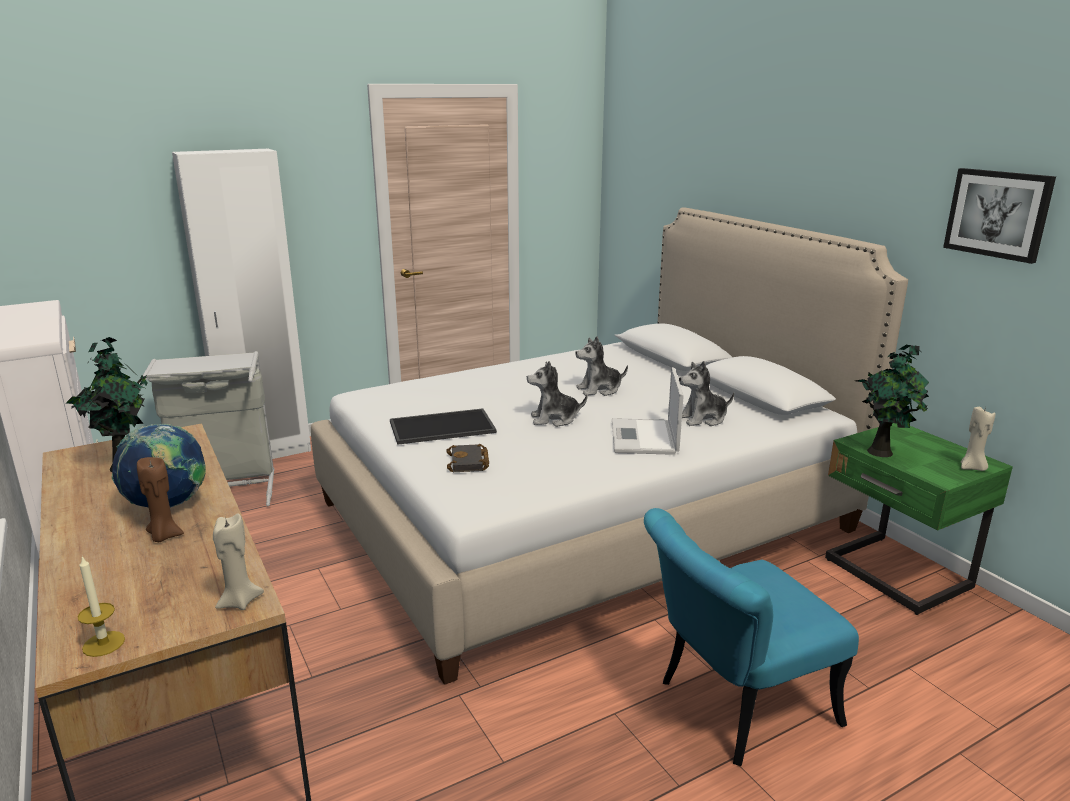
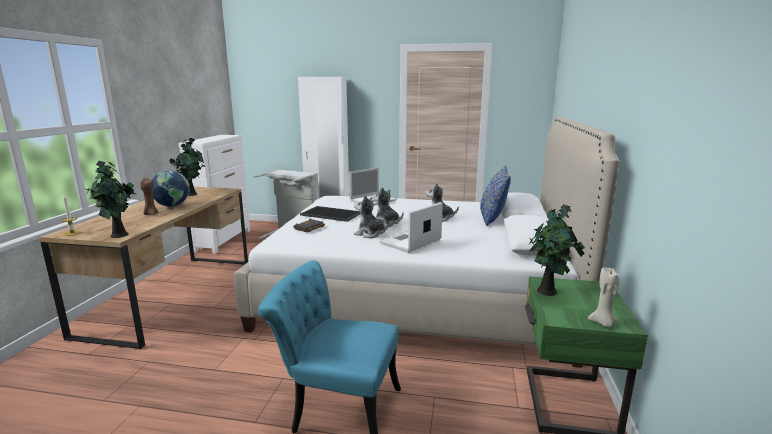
camera: 40 degrees right, 5 degrees down
beige candle [213,514,264,610] -> potted plant [85,161,136,238]
plush toy [679,361,734,426] -> plush toy moved to [354,195,390,238]
picture [943,168,1056,264] -> none
none -> laptop [349,167,397,205]
none -> blue pillow [480,165,511,226]

